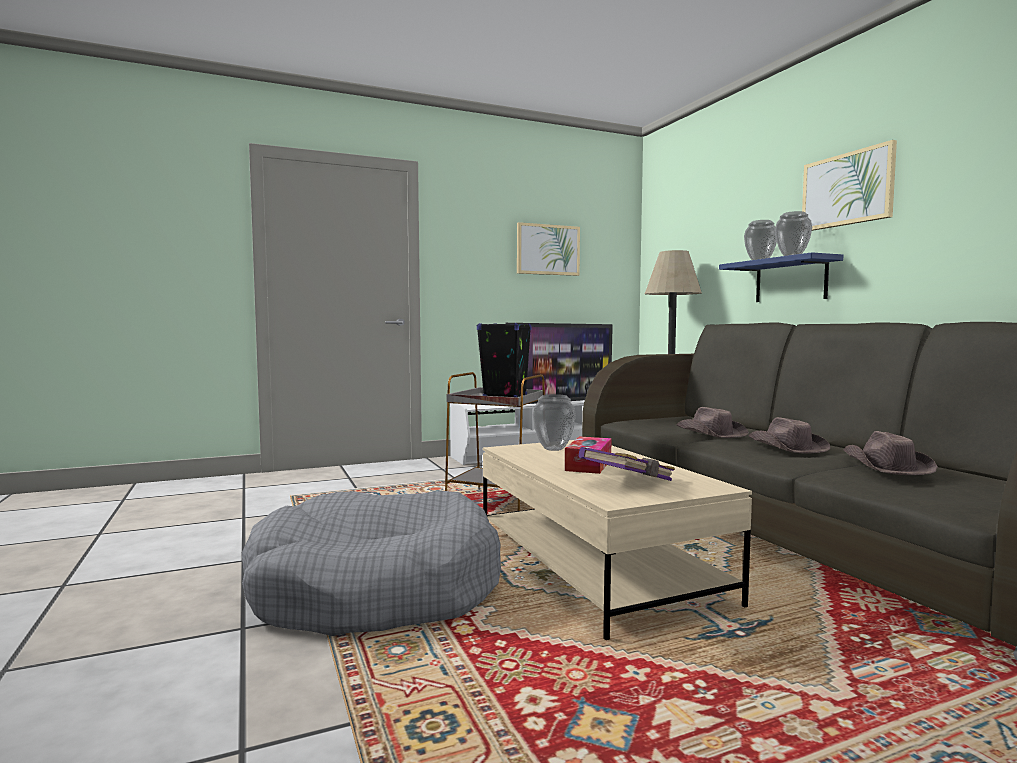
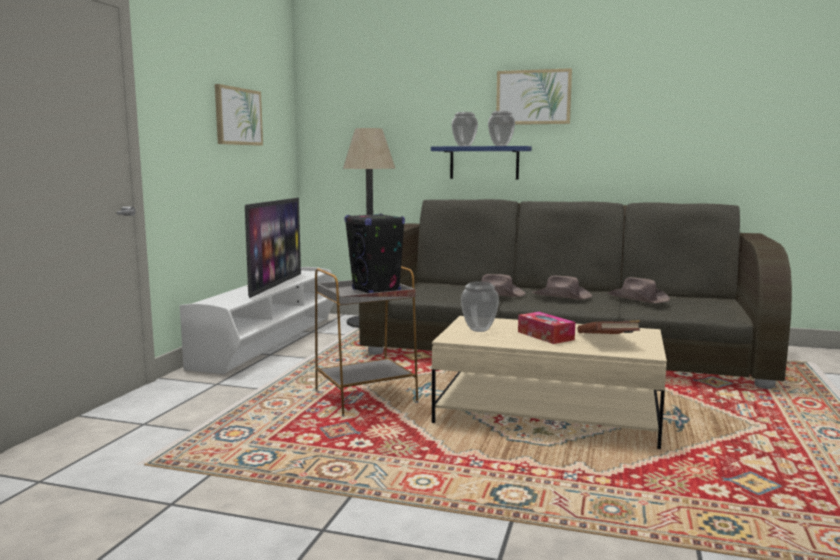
camera: 50 degrees left, 5 degrees up
grey dog bed [242,490,501,636] -> none
purple book [579,447,675,481] -> brown book [578,320,640,334]

